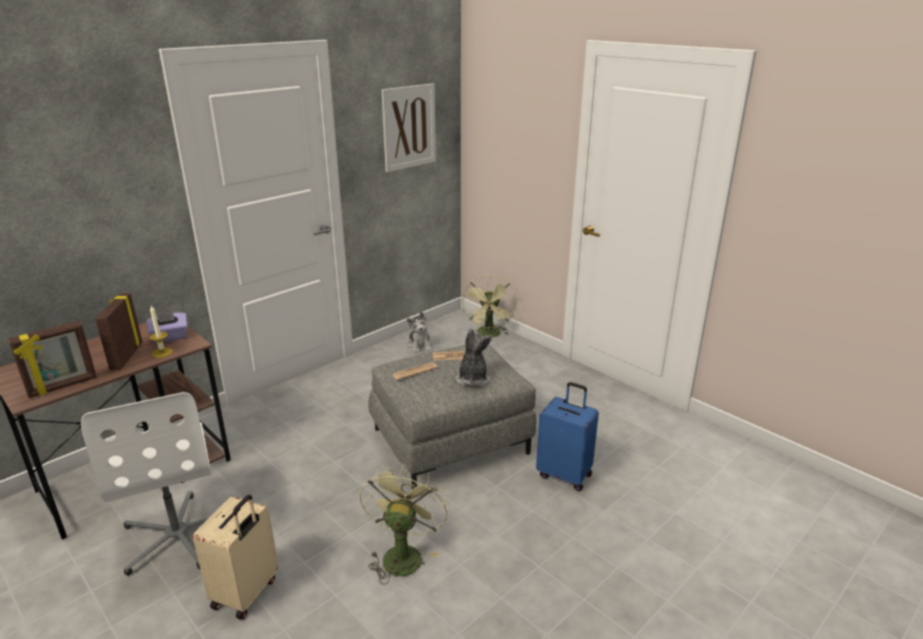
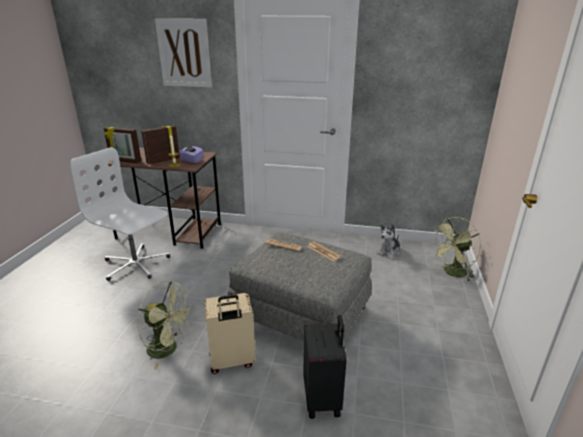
camera: 55 degrees right, 0 degrees up
white office chair [81,392,211,576] -> white office chair turned 90 degrees clockwise [70,147,170,281]
beige suitcase [193,495,278,619] -> beige suitcase moved to [204,293,256,374]
green fan [360,464,448,584] -> green fan turned 45 degrees clockwise [137,280,194,369]
picture [381,83,436,172] -> picture moved to [155,18,212,87]
plush toy [456,328,492,386] -> none
blue suitcase [536,382,599,491] -> black suitcase [303,315,347,419]

